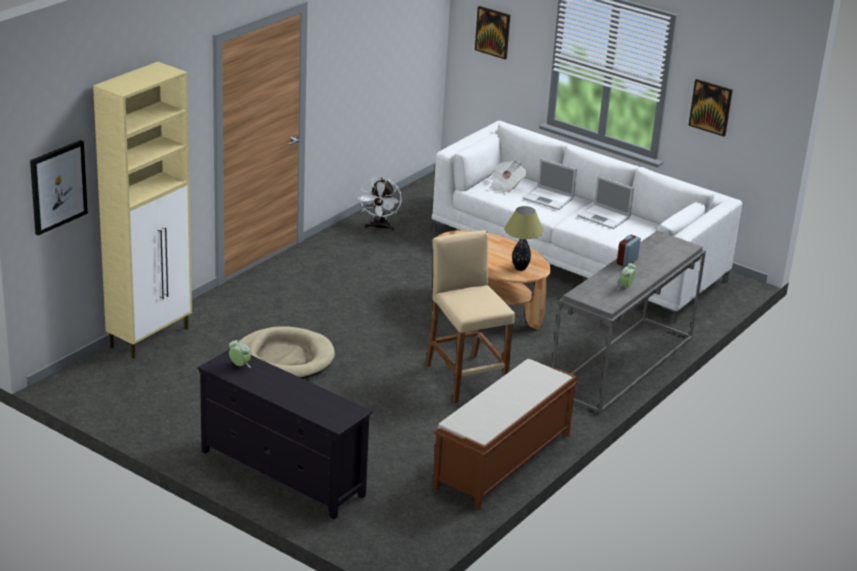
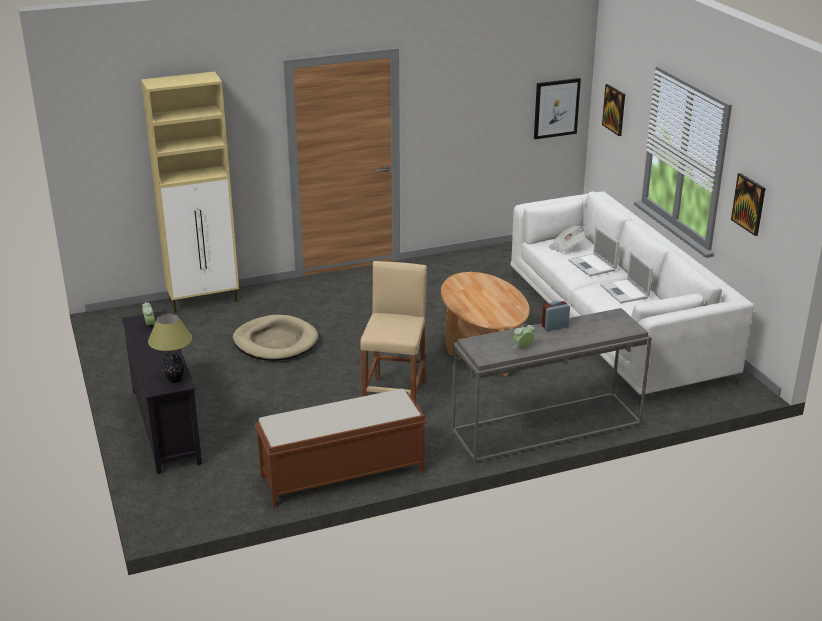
camera: 35 degrees right, 0 degrees up
picture [30,140,88,236] -> picture moved to [534,78,581,139]
white fan [358,177,402,231] -> none
table lamp [504,206,544,271] -> table lamp moved to [148,314,192,383]

